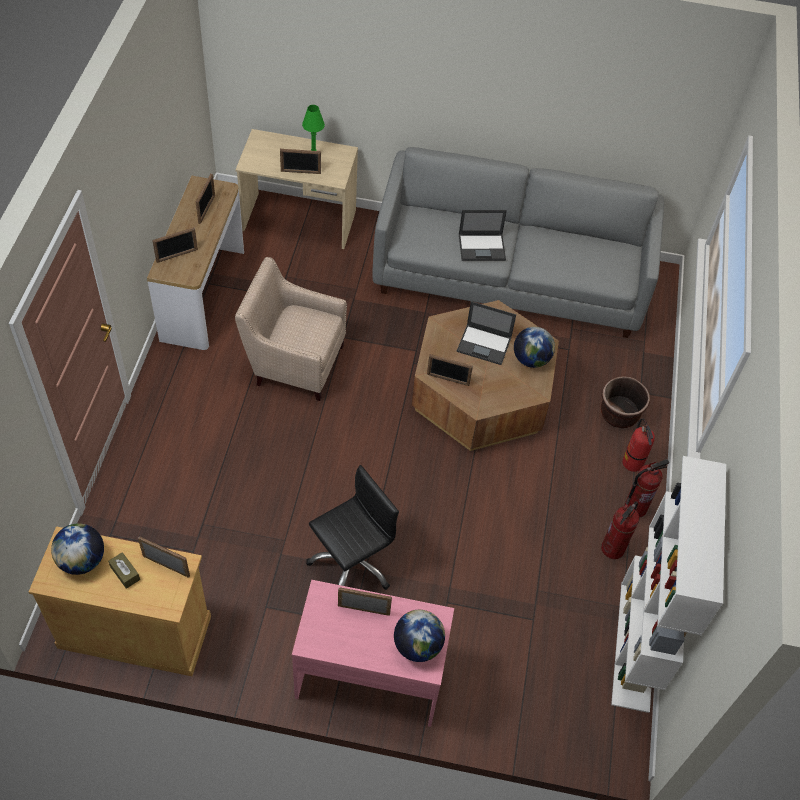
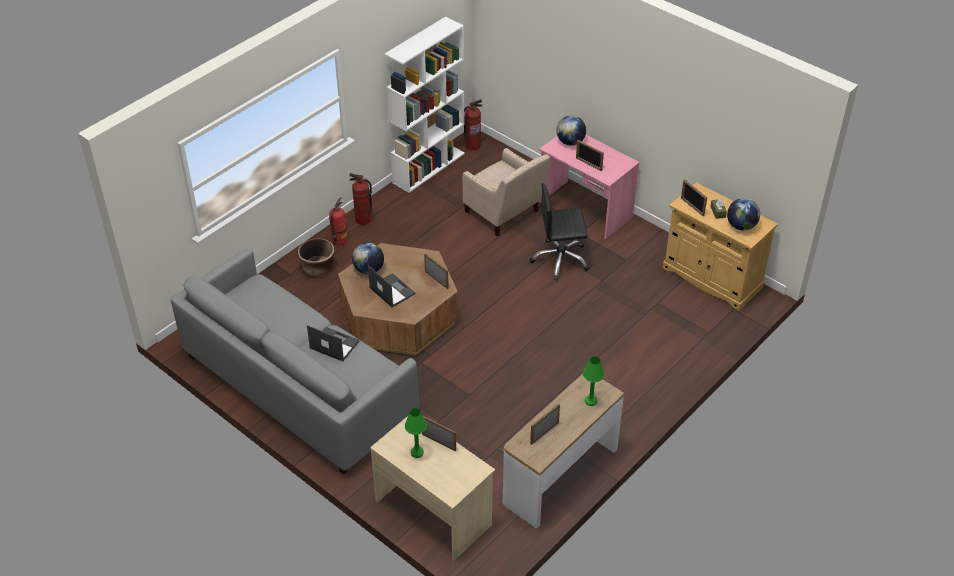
camera: 145 degrees left, 10 degrees down
picture frame [152,227,198,263] -> green table lamp [583,356,605,406]
beige armchair [235,257,347,401] -> beige armchair moved to [462,148,550,236]
fire extinguisher [601,501,639,559] -> fire extinguisher moved to [464,99,482,151]

